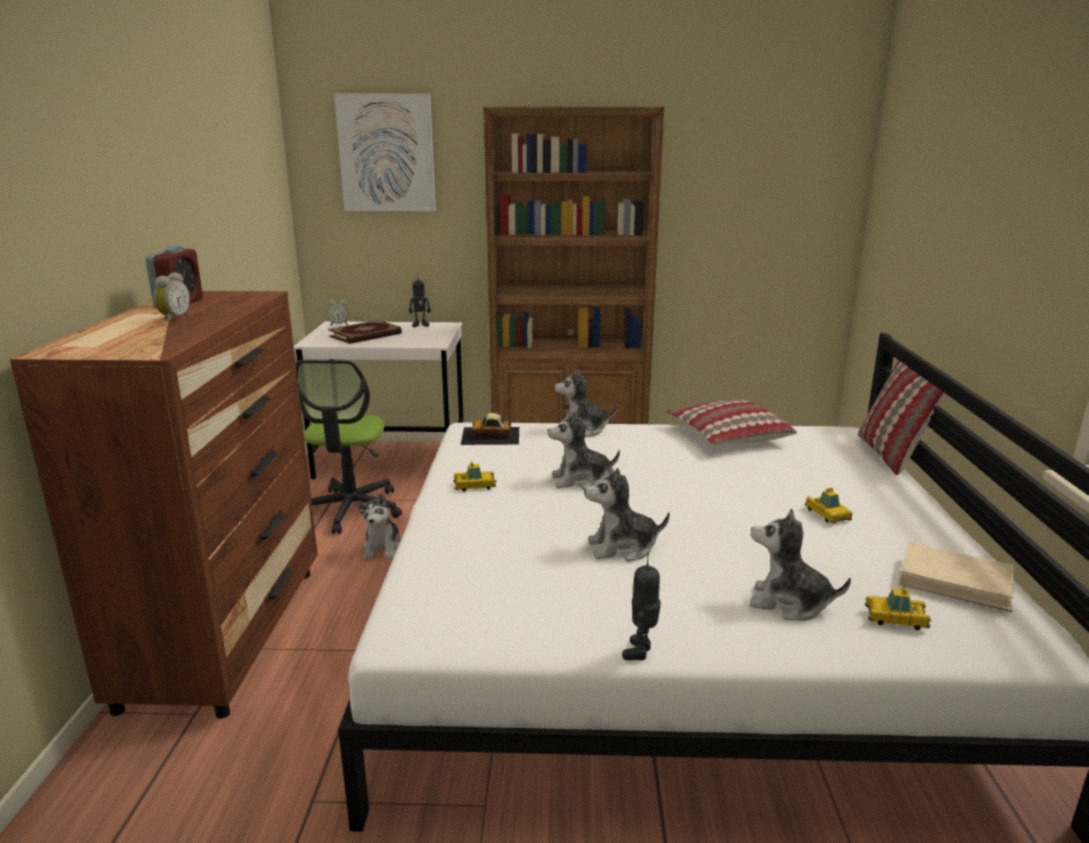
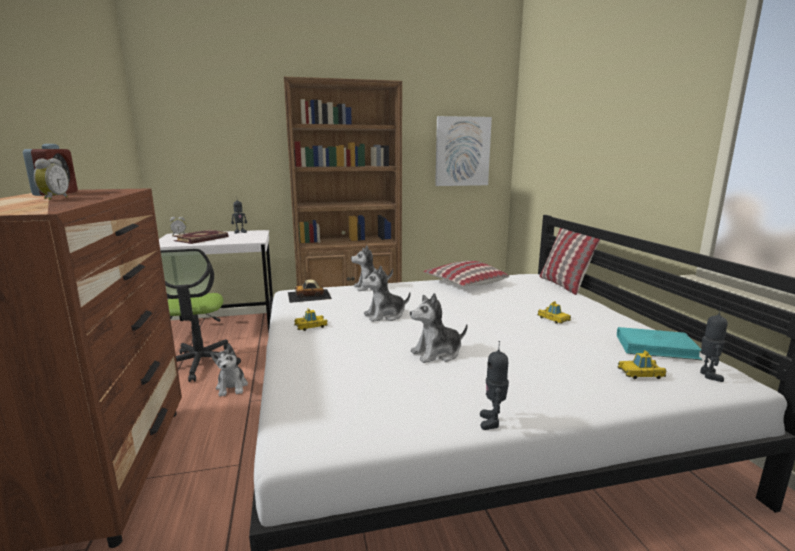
camera: 15 degrees left, 5 degrees down
picture [334,93,436,211] -> picture moved to [435,116,492,186]
plush toy [750,509,851,621] -> none
beige book [899,542,1013,612] -> turquoise book [617,327,702,360]
none -> toy robot [700,306,728,382]

